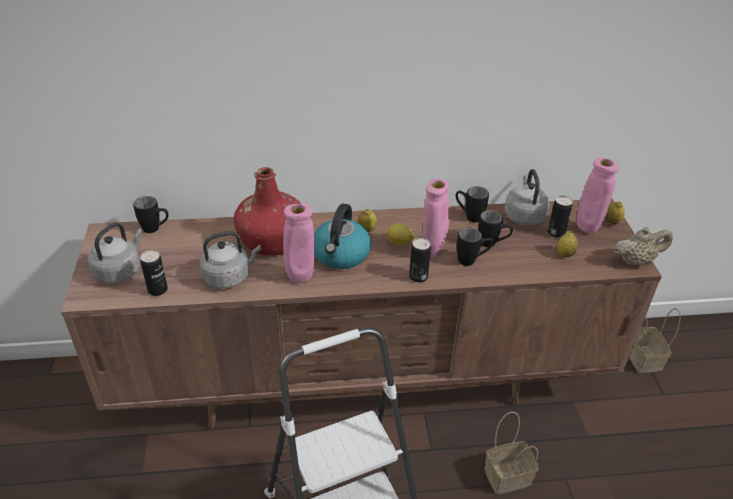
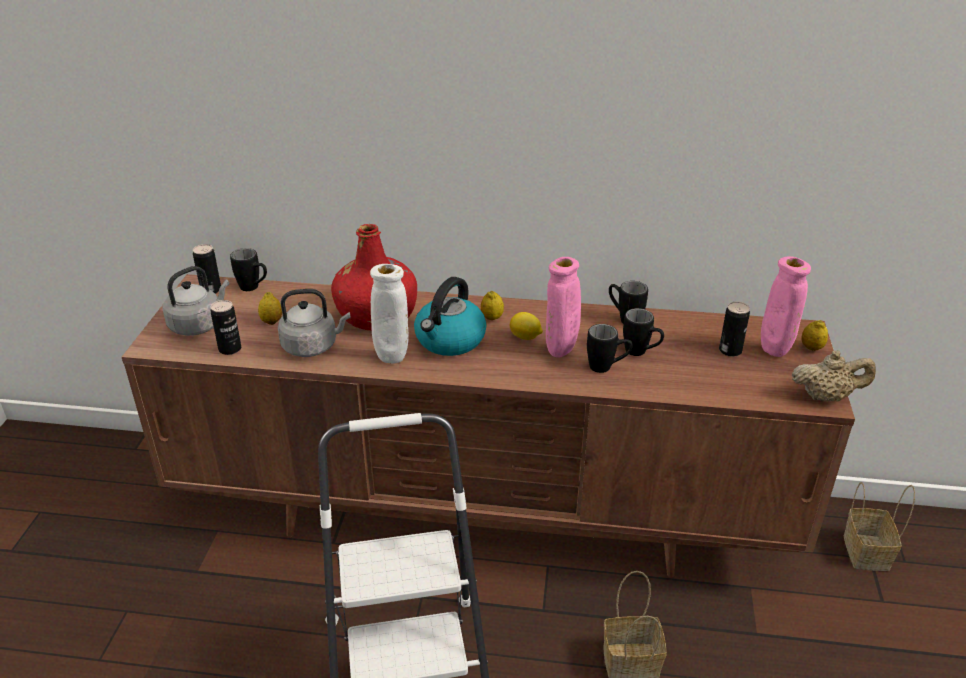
camera: 15 degrees right, 5 degrees down
pink vase [283,204,315,283] -> white vase [370,264,409,364]
can [409,238,431,283] -> can moved to [193,244,221,294]
grey kettle [505,169,549,226] -> none
lemon [557,231,578,257] -> lemon moved to [258,292,282,325]

